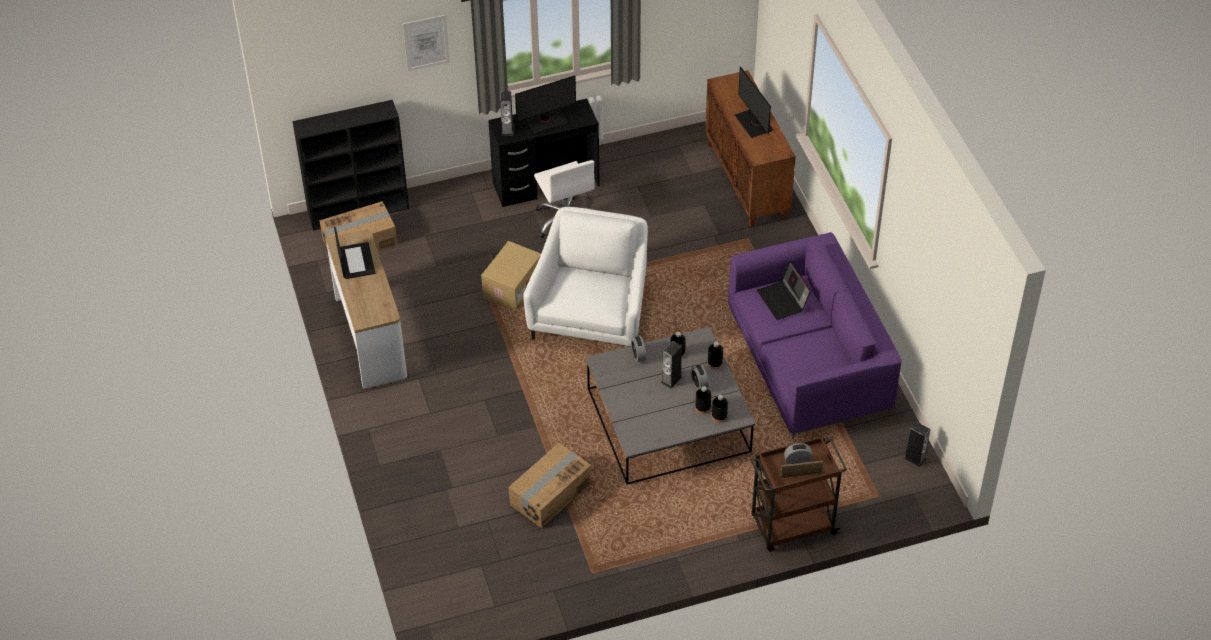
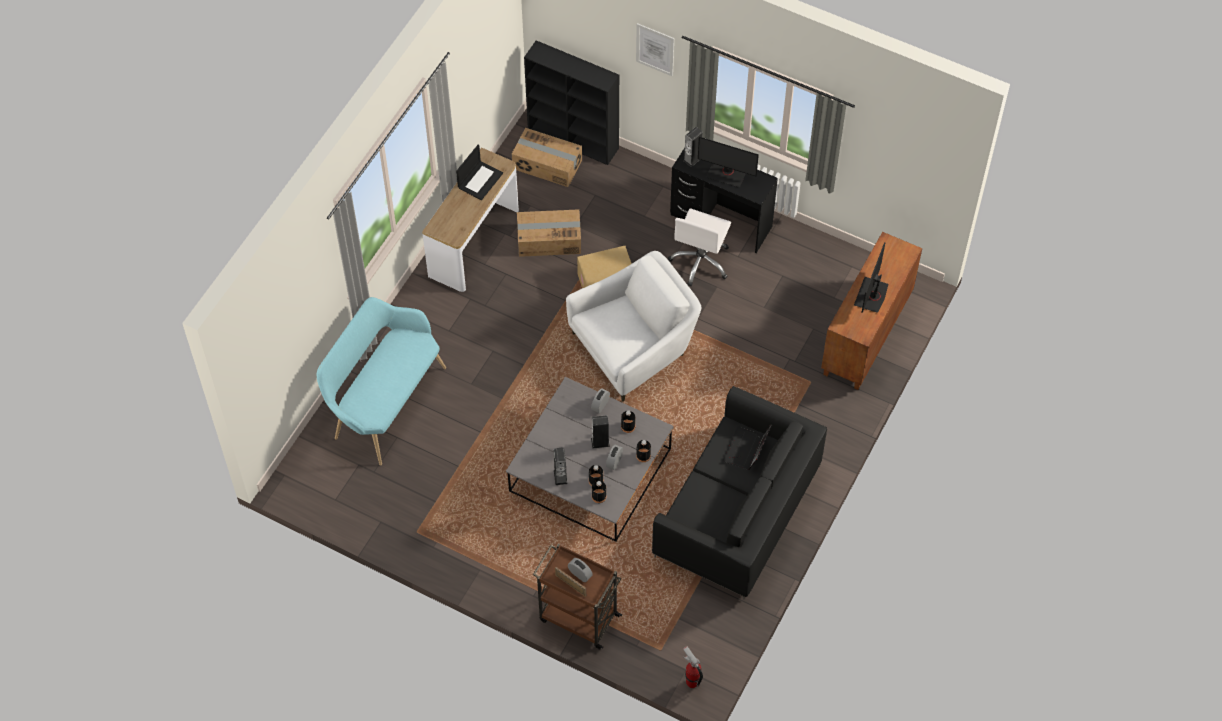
camera: 45 degrees right, 10 degrees up
cardboard box [508,443,591,528] -> cardboard box moved to [517,209,581,257]
purple sofa [728,232,902,439] -> black sofa [652,386,827,600]
speaker [904,421,930,467] -> speaker moved to [554,447,568,485]
none -> turquoise bench [317,297,446,465]
none -> fire extinguisher [683,646,703,688]

